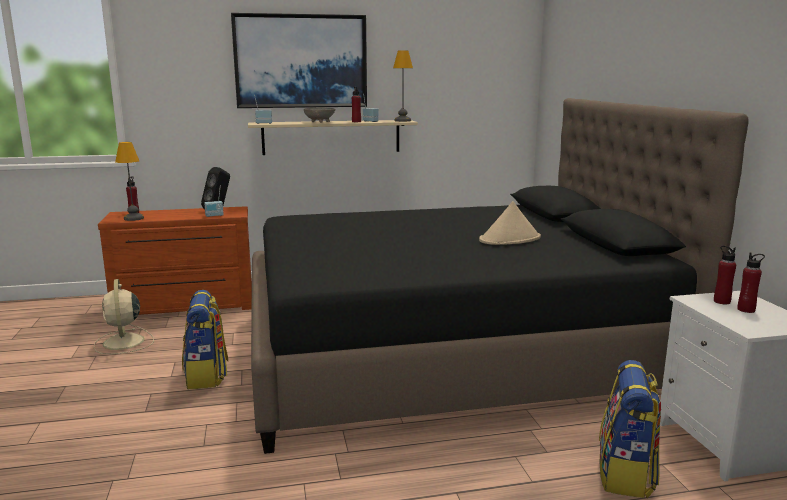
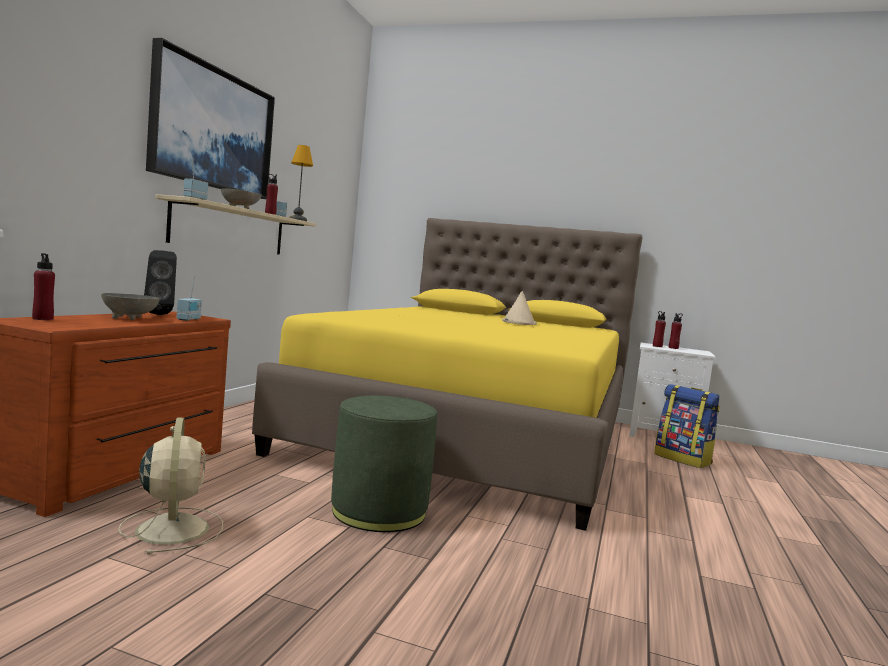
camera: 60 degrees left, 10 degrees down
beige fan [94,279,154,354] -> beige fan turned 120 degrees counterclockwise [118,418,223,555]
table lamp [115,142,144,221] -> none
backpack [182,290,228,389] -> green ottoman [331,396,437,532]
black bed [251,98,749,454] -> yellow bed [252,218,643,531]
none -> grey bowl [101,293,160,320]

